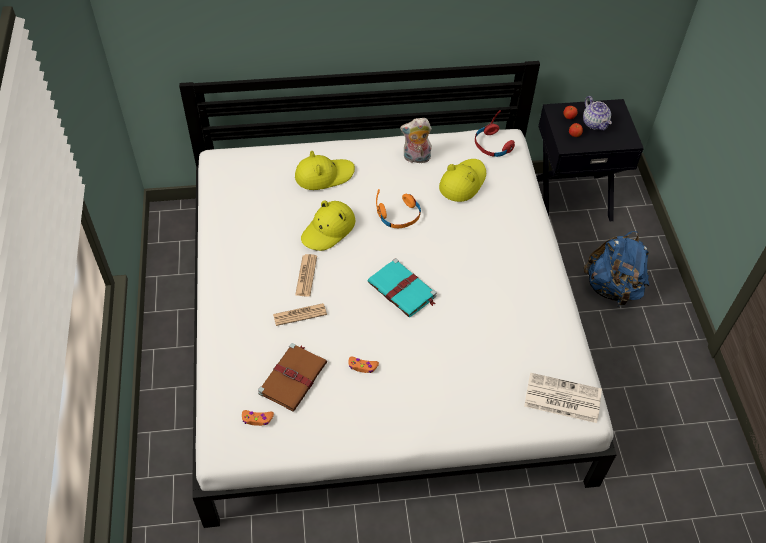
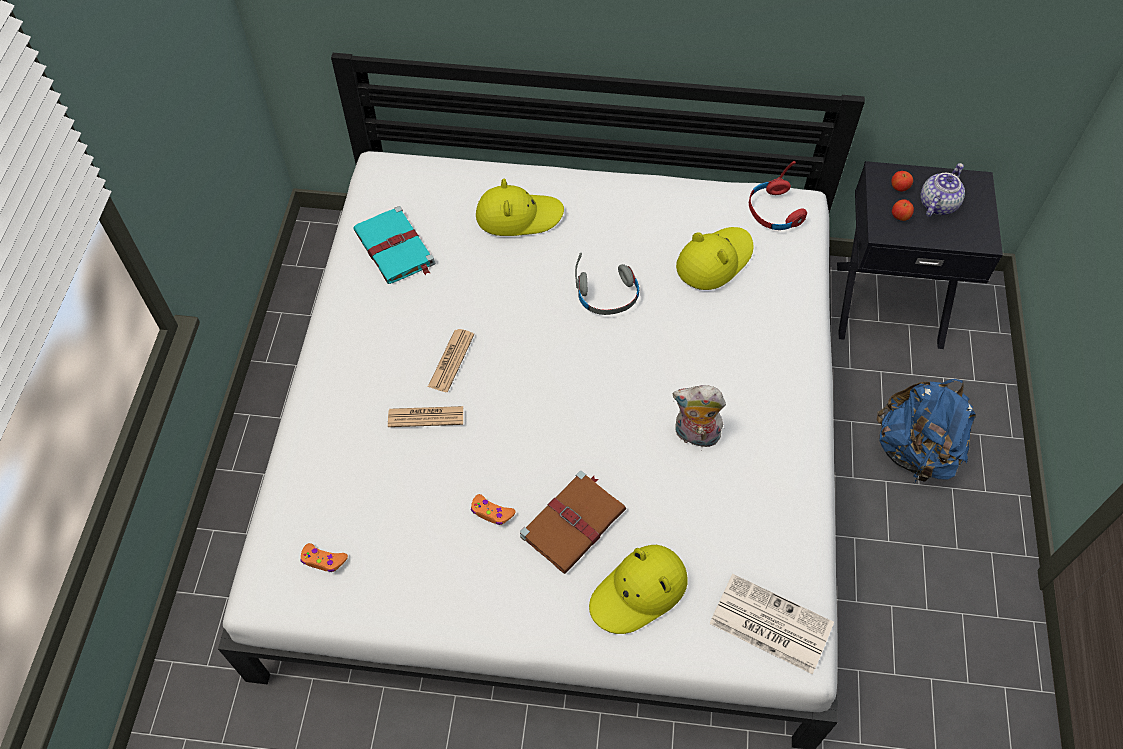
camera: 15 degrees right, 5 degrees up
brown book [258,343,327,412] -> brown book moved to [520,471,626,574]
yellow hat [301,201,355,251] -> yellow hat moved to [589,545,688,634]
turquoise book [368,258,436,317] -> turquoise book moved to [353,206,435,284]
orange headphones [376,189,421,228] -> grey headphones [575,253,639,315]
plush toy [400,118,432,163] -> plush toy moved to [673,385,726,448]
teapot [583,96,612,131] -> teapot turned 135 degrees counterclockwise [920,163,965,217]

